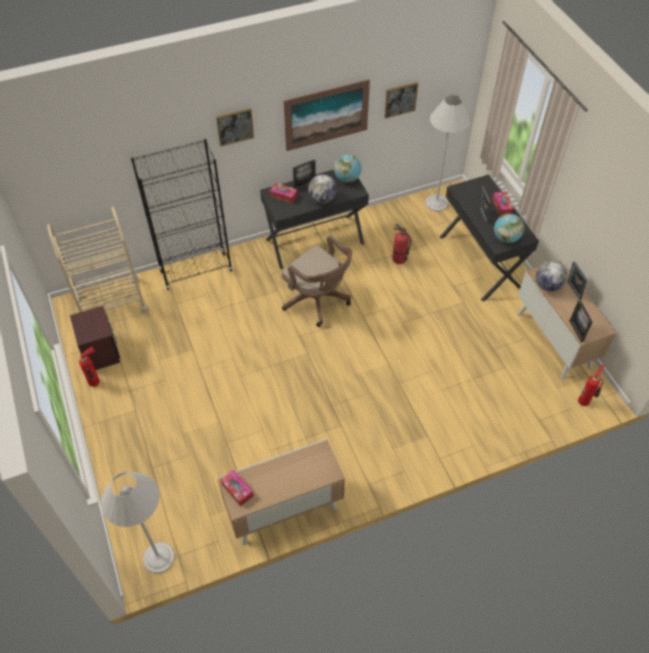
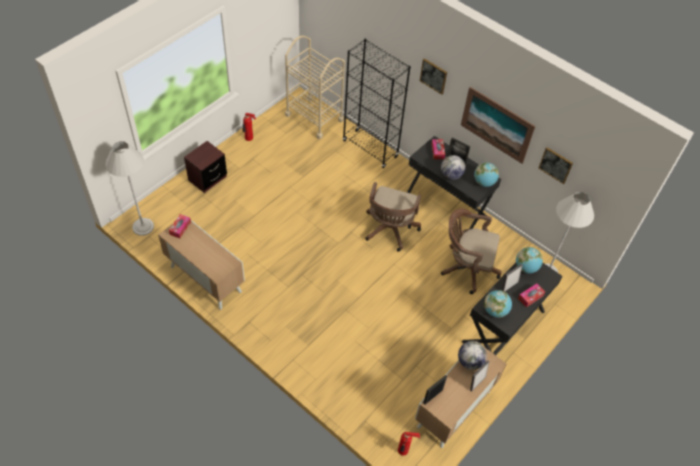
camera: 60 degrees right, 0 degrees up
brown nightstand [70,306,120,370] -> brown nightstand moved to [184,141,227,193]
fire extinguisher [392,224,411,264] -> brown office chair [441,208,502,294]
none -> globe [516,247,543,274]

